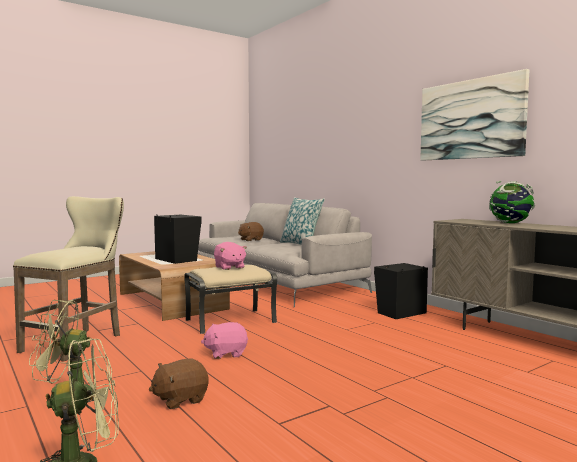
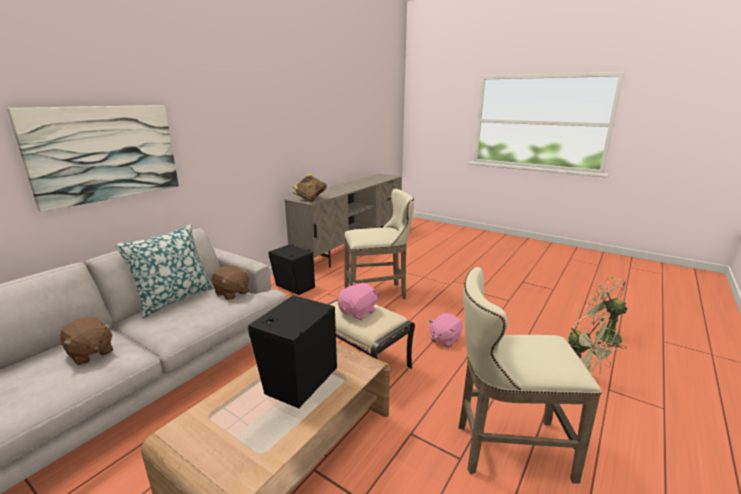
camera: 110 degrees left, 15 degrees up
brown plush toy [149,358,209,409] -> brown plush toy moved to [211,266,249,300]
pink plush toy [201,322,248,359] -> pink plush toy turned 75 degrees clockwise [429,313,463,347]
picture [420,69,529,161] -> picture moved to [7,105,179,212]
globe [489,181,536,223] -> none
none -> book [293,173,327,202]
none -> beige stool [344,189,414,299]

